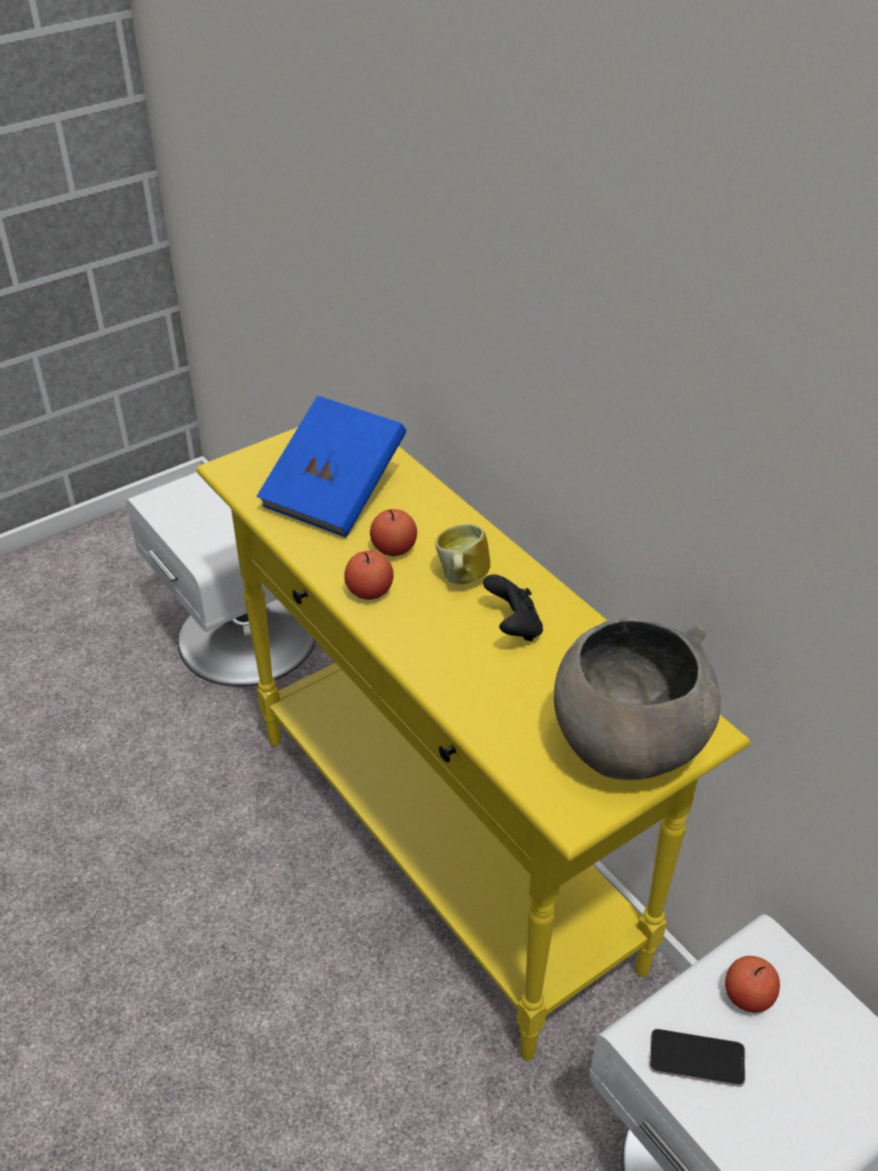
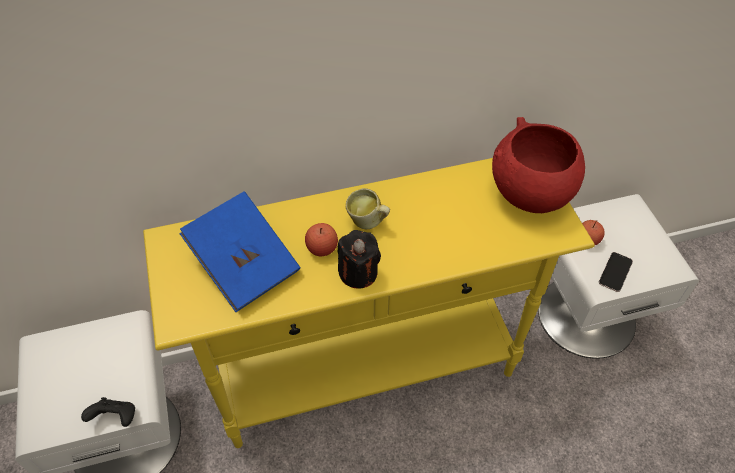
camera: 70 degrees left, 10 degrees up
apple [344,551,394,600] -> black candle [338,230,381,289]
black game controller [483,574,543,641] -> black game controller moved to [81,397,135,427]
grey bowl [554,618,721,780] -> red bowl [492,117,585,213]

